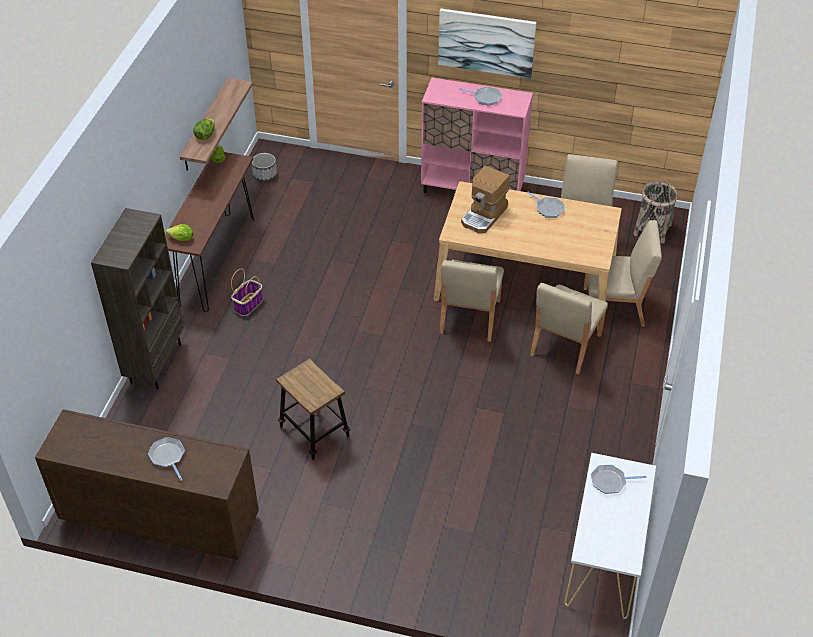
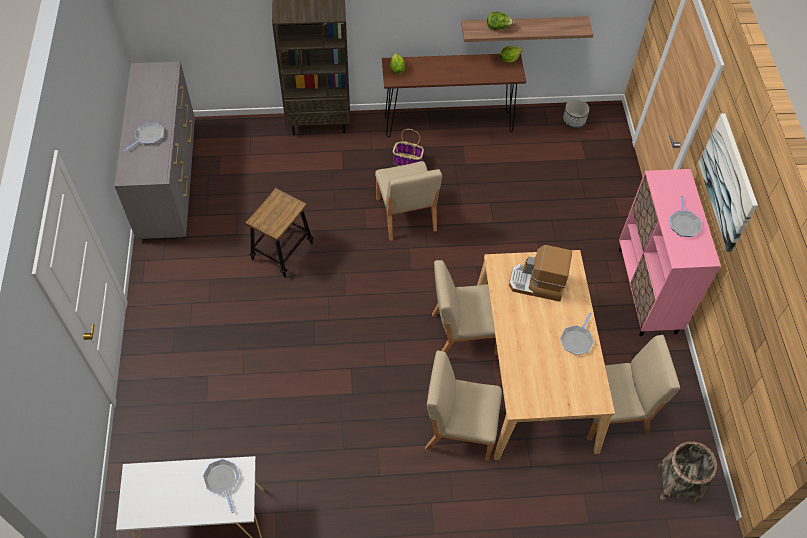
camera: 70 degrees right, 10 degrees up
brown dresser [35,409,259,560] -> grey dresser [115,62,195,239]
beige chair [584,220,662,327] -> beige chair moved to [375,161,442,241]

